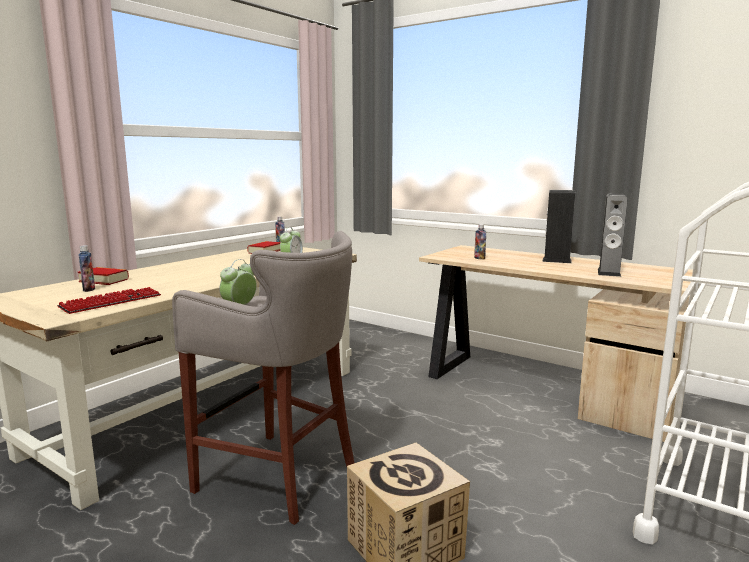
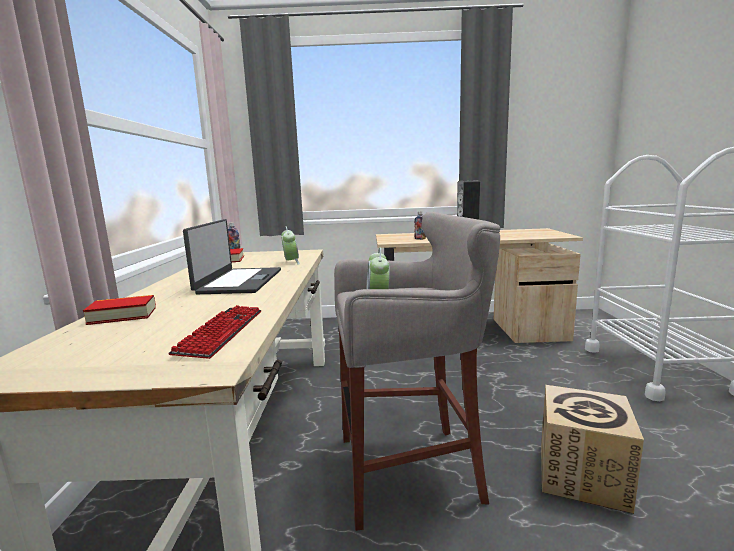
camera: 35 degrees left, 0 degrees up
bottle [79,245,95,292] -> none
speaker [598,194,628,277] -> none
none -> laptop [183,219,281,294]

